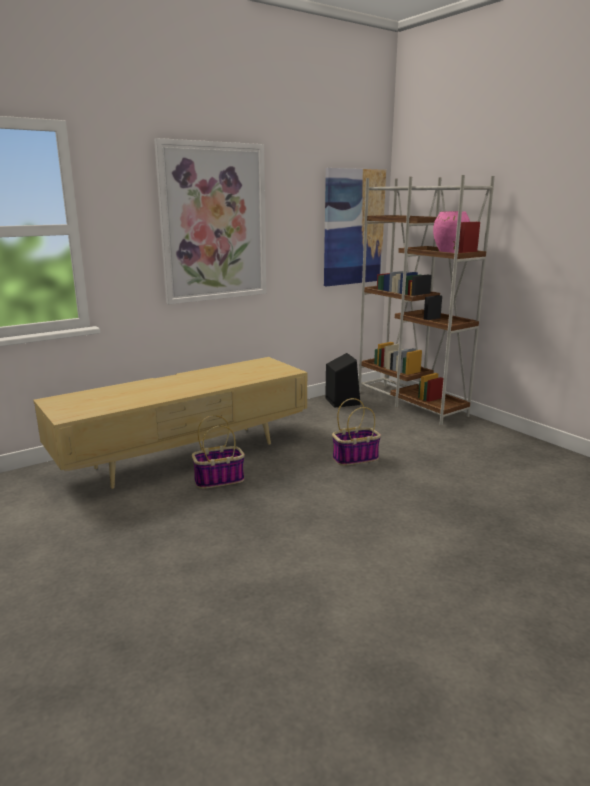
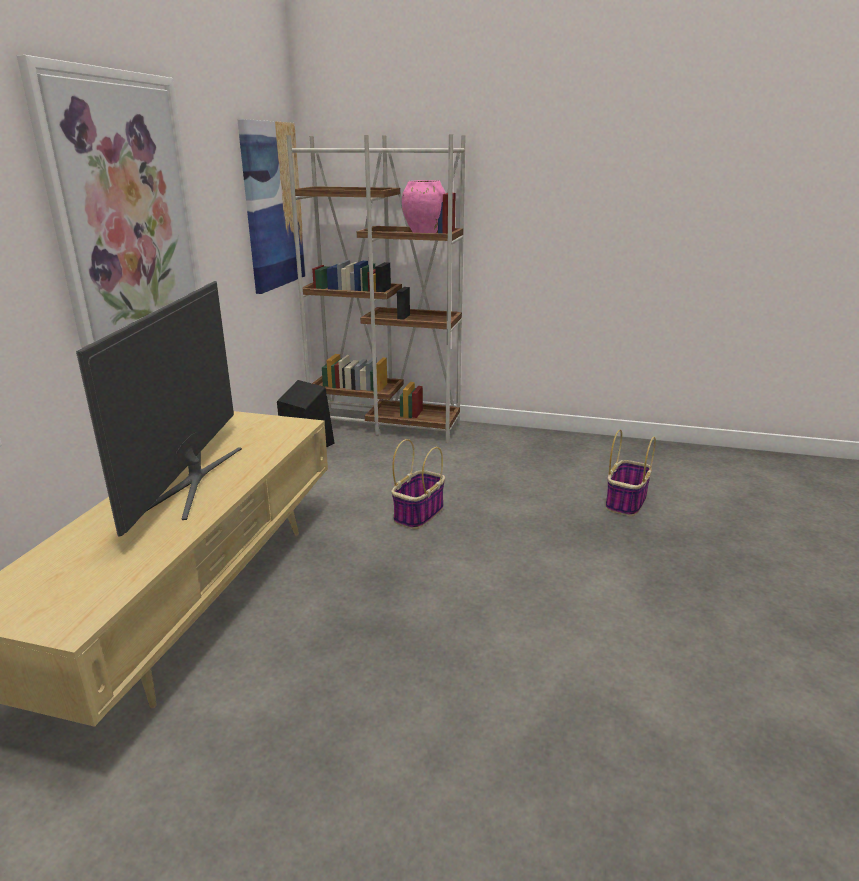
camera: 40 degrees left, 5 degrees up
basket [192,415,245,489] -> basket moved to [606,430,656,516]
none -> television [76,281,242,537]

